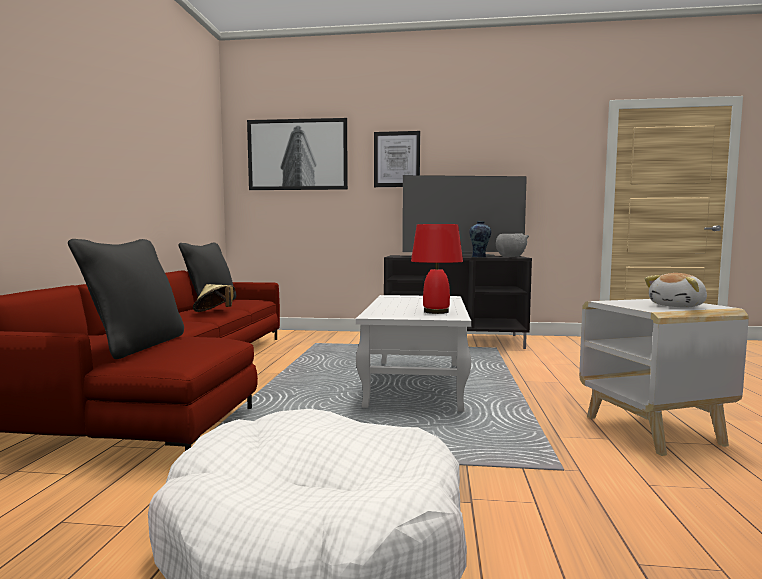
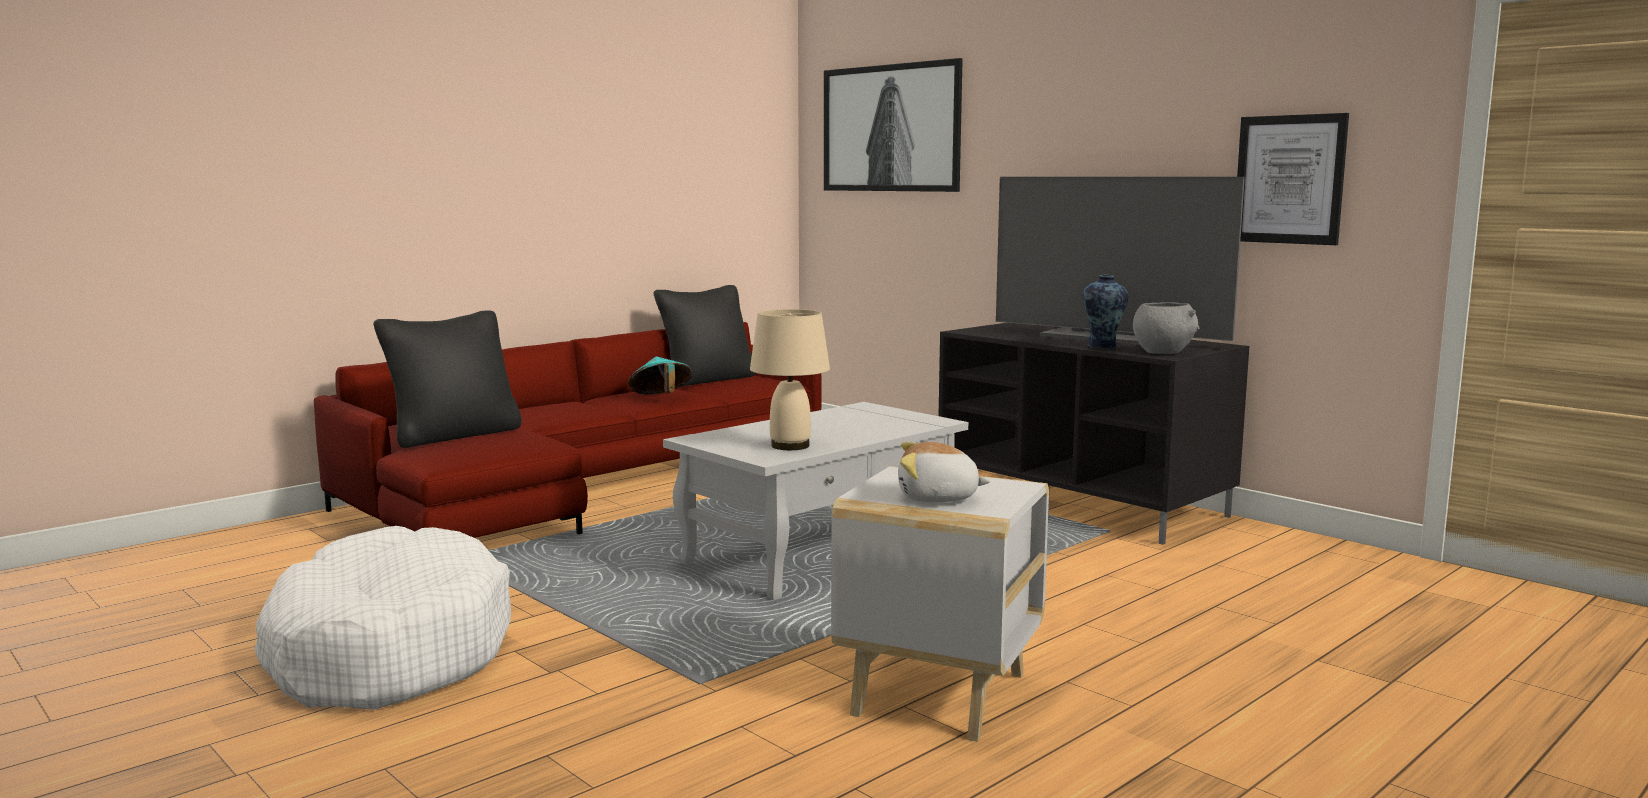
camera: 40 degrees right, 5 degrees up
beige hat [193,284,235,312] -> turquoise hat [628,356,692,395]
picture [374,131,420,187] -> picture moved to [1237,113,1349,245]
red table lamp [411,224,463,314] -> beige table lamp [750,309,830,450]

